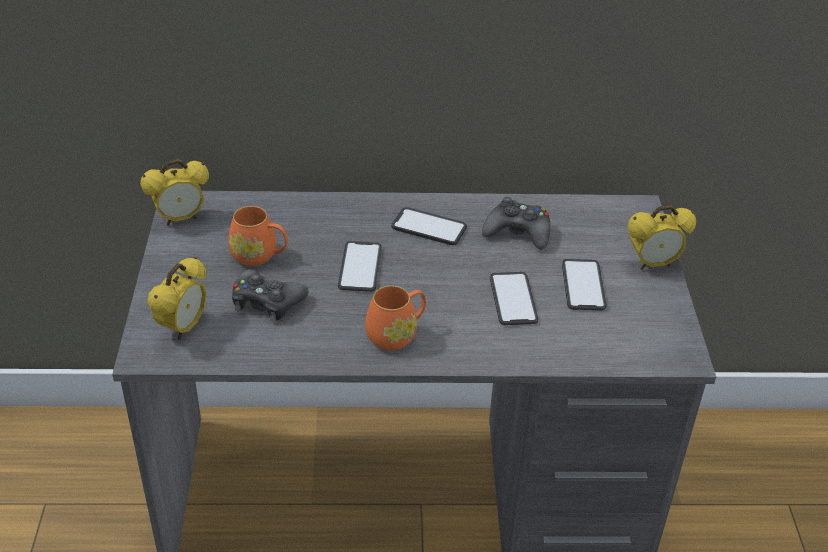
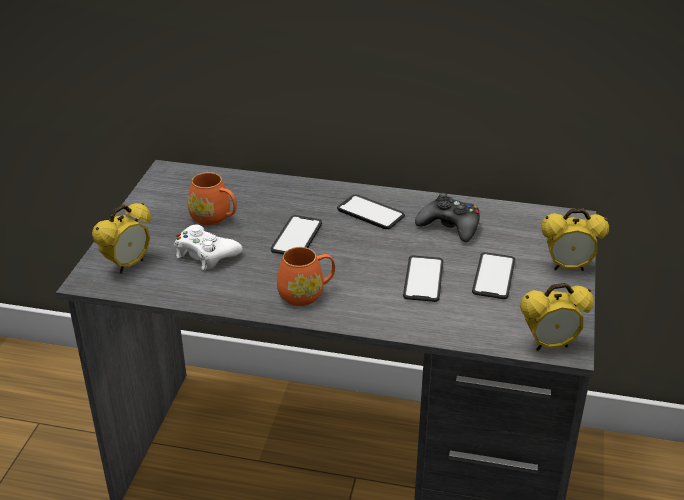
camera: 15 degrees right, 5 degrees down
alarm clock [140,159,209,226] -> alarm clock moved to [520,283,594,351]
black game controller [232,269,309,322] -> white game controller [174,224,243,270]

